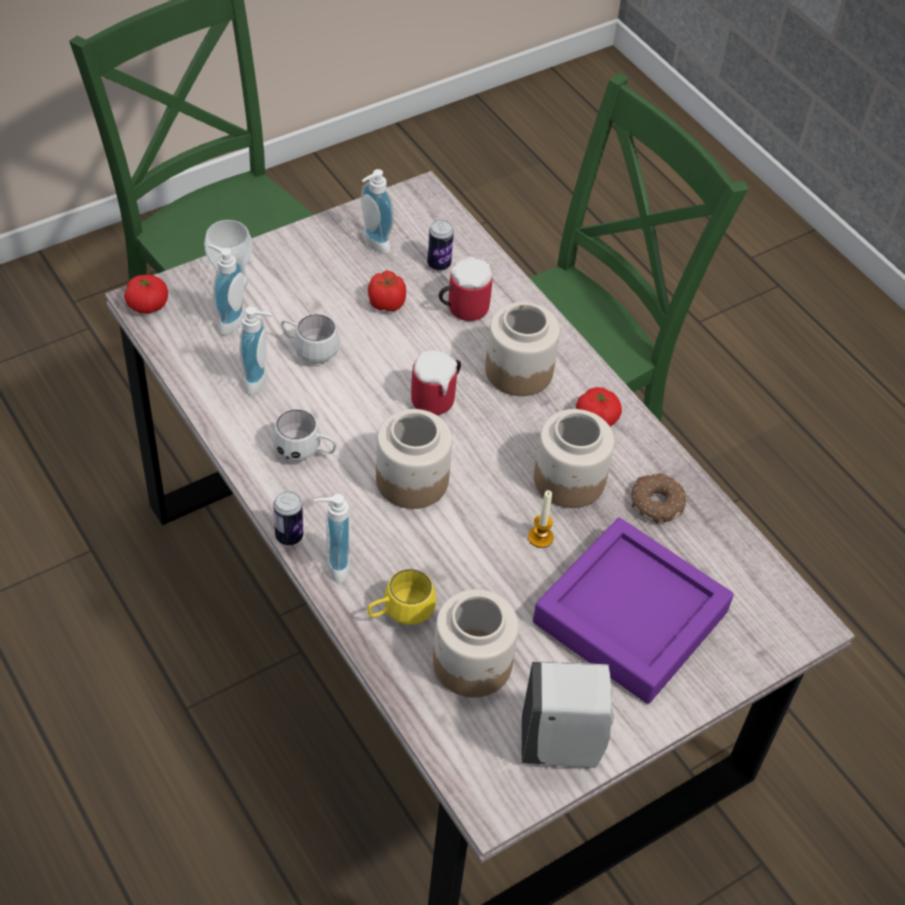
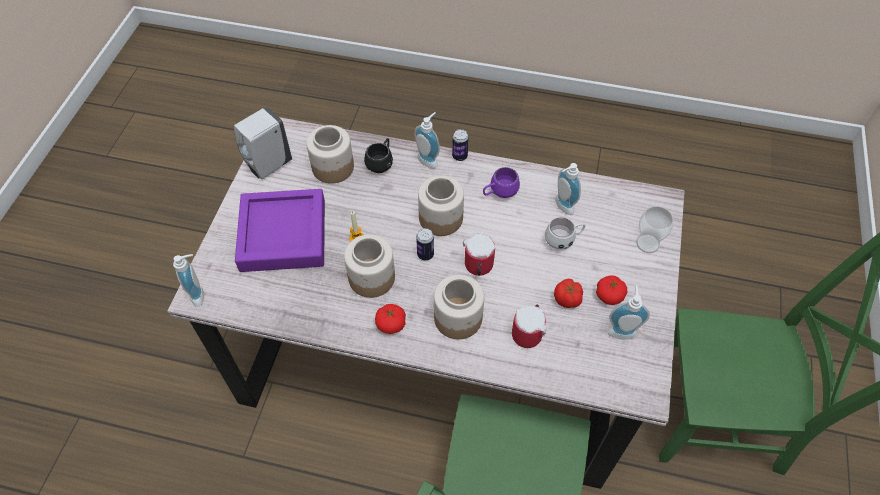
camera: 140 degrees right, 5 degrees up
tomato [124,274,168,314] -> tomato moved to [596,276,627,305]
soap dispenser [207,244,246,335] -> soap dispenser moved to [173,254,204,307]
white mug [272,409,337,461] -> purple mug [483,167,520,198]
yellow mug [367,569,436,625] -> black mug [364,138,393,173]
can [427,220,454,271] -> can moved to [416,228,434,260]
donut [631,473,687,523] -> none

